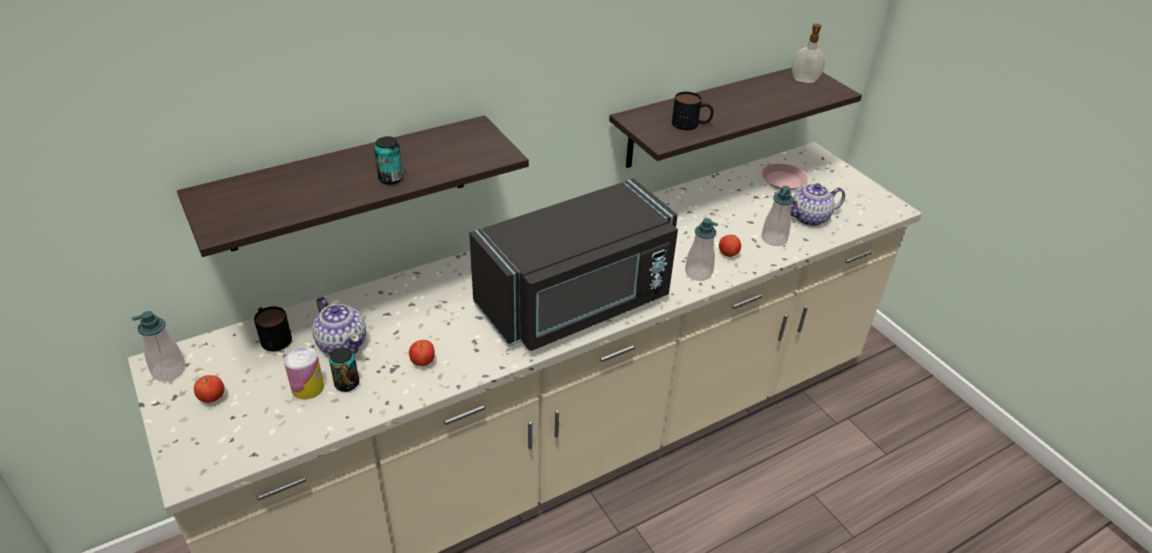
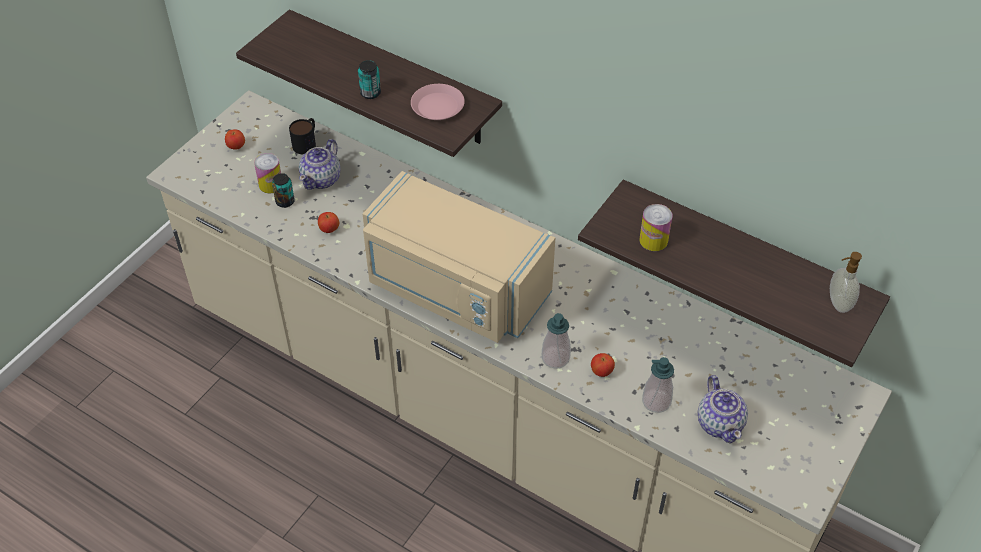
camera: 65 degrees right, 10 degrees up
soap dispenser [132,311,186,381] -> none
black microwave [469,178,678,351] -> beige microwave [363,171,555,343]
mug [672,92,714,130] -> can [640,204,672,251]
pink plate [761,164,808,190] -> pink plate moved to [411,84,465,120]
teapot [791,183,845,226] -> teapot turned 150 degrees counterclockwise [698,375,748,443]

